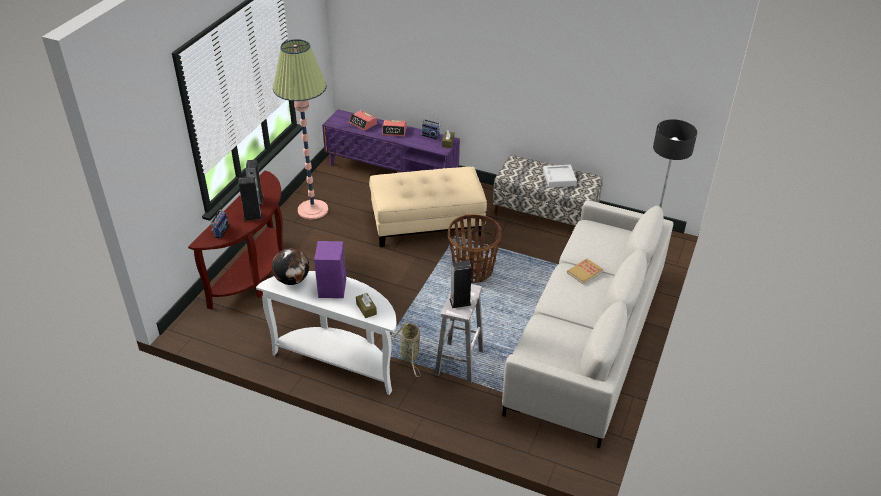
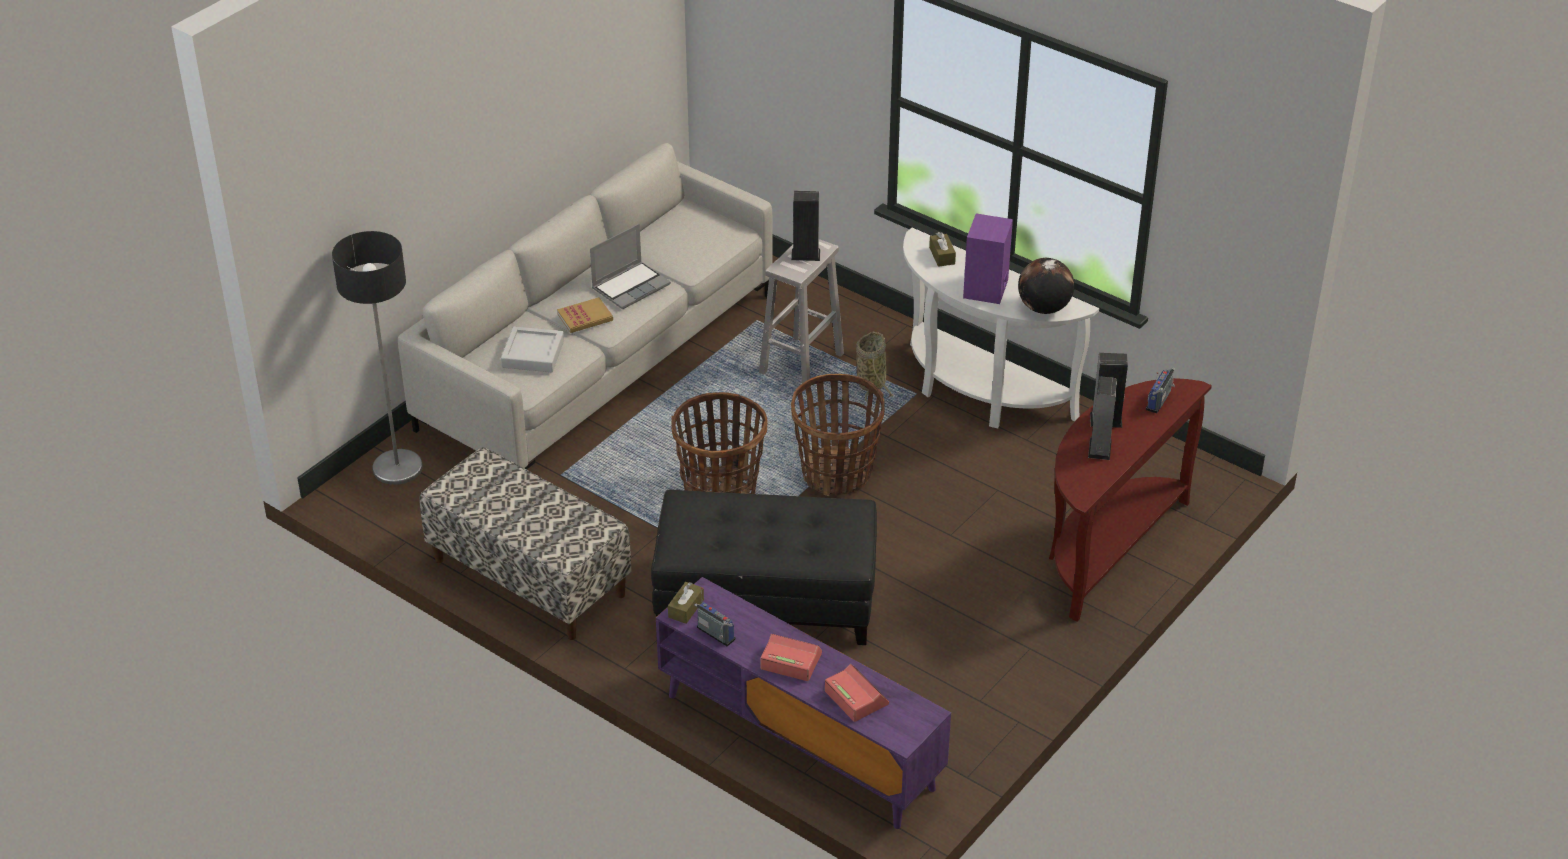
camera: 165 degrees left, 0 degrees up
floor lamp [273,39,328,220] -> none
beige ottoman [369,167,487,247] -> black ottoman [651,489,877,645]
grey tray [543,165,577,188] -> grey tray moved to [501,327,564,372]
none -> laptop [590,224,671,309]
none -> basket [791,374,885,496]

